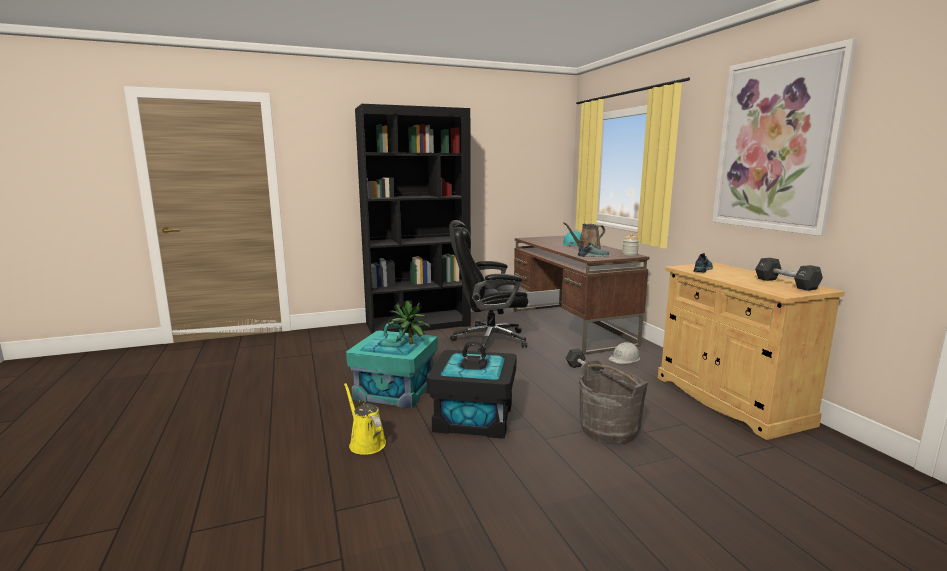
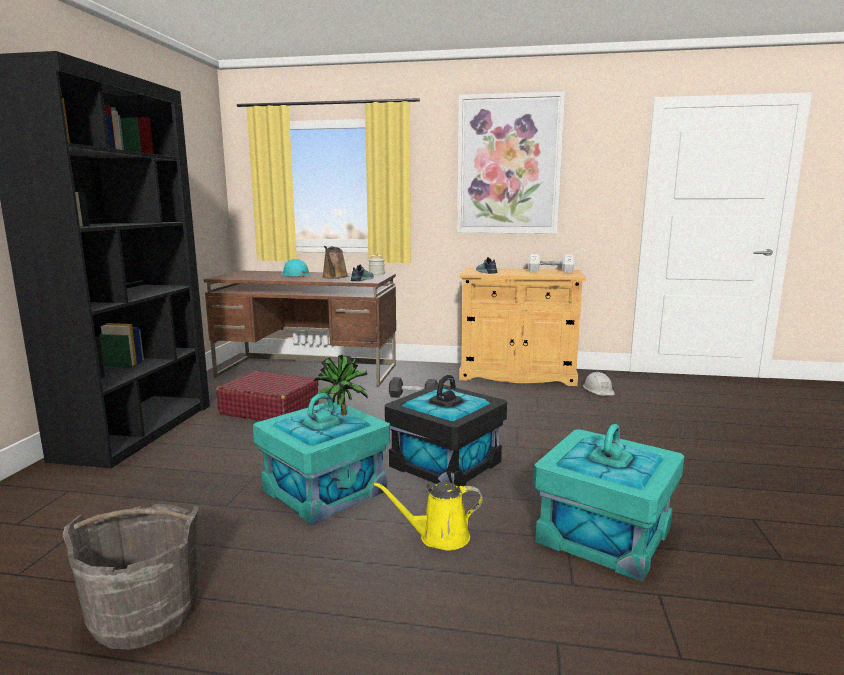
camera: 60 degrees left, 0 degrees up
black office chair [449,220,528,352] -> red suitcase [216,371,319,421]
grey bucket [579,362,648,445] -> grey bucket moved to [63,504,199,650]
white hard hat [609,342,640,364] -> white hard hat moved to [583,372,615,396]
black dumbbell [755,258,823,291] -> white dumbbell [528,254,575,272]
none -> turquoise storage box [533,424,684,582]

